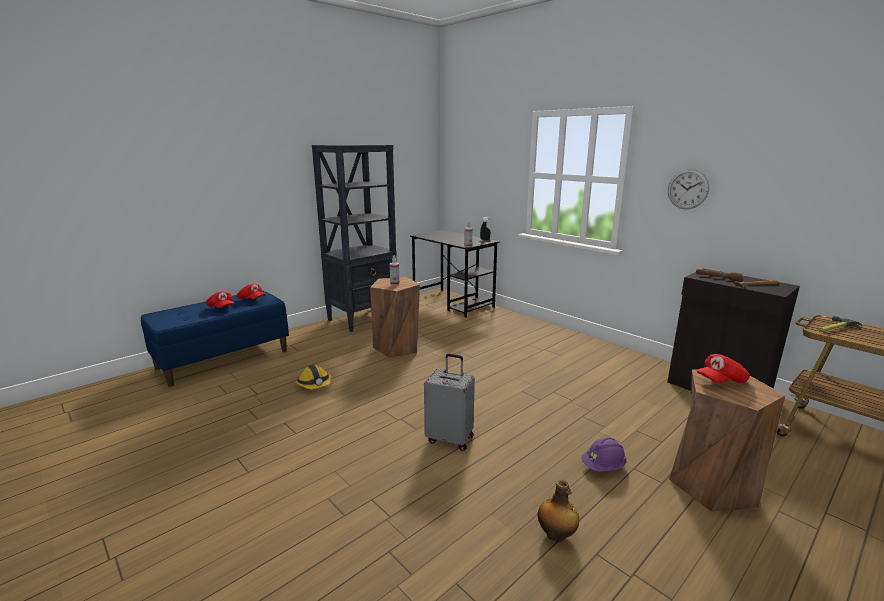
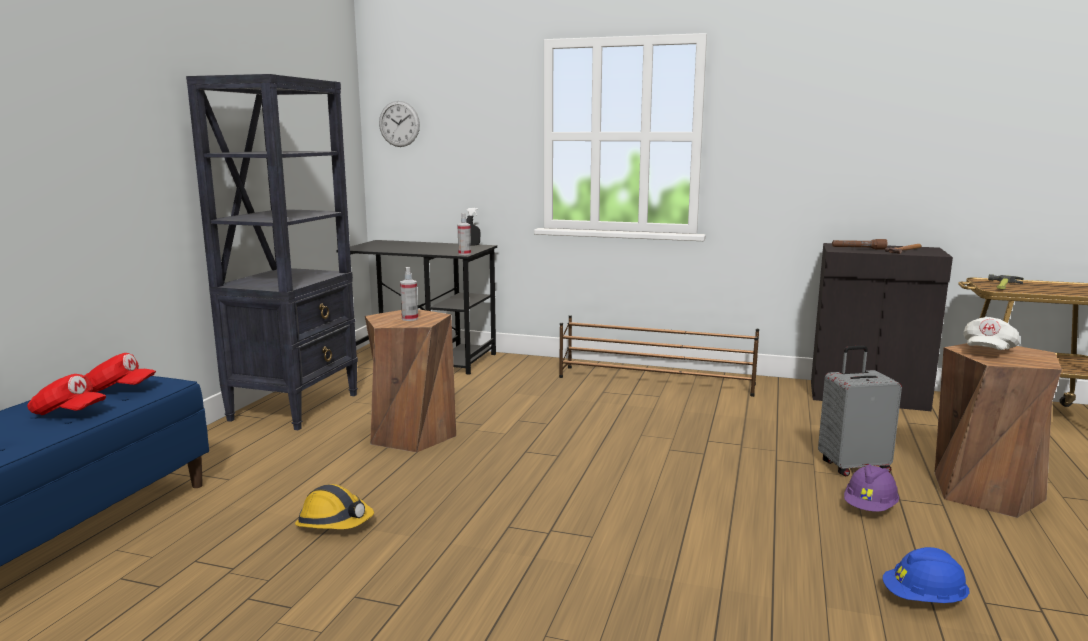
camera: 30 degrees left, 5 degrees down
grey suitcase [424,354,475,451] -> grey suitcase moved to [818,346,902,476]
bottle [538,480,579,542] -> blue hard hat [883,547,970,603]
wall clock [668,169,709,209] -> wall clock moved to [379,101,420,147]
red cap [697,354,750,383] -> white cap [963,317,1020,350]
none -> brown shoe rack [559,315,759,397]

